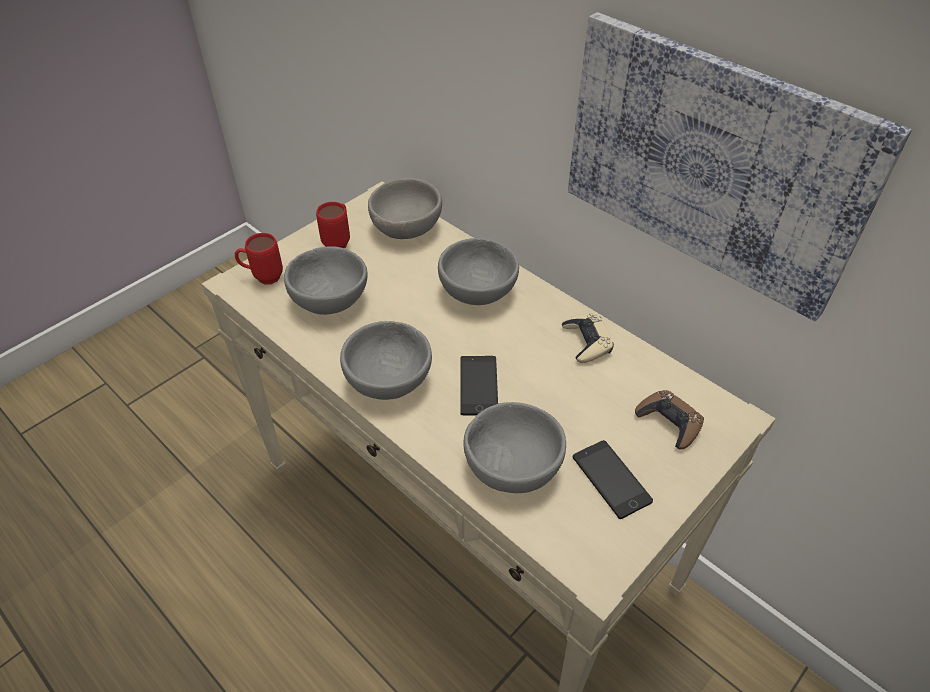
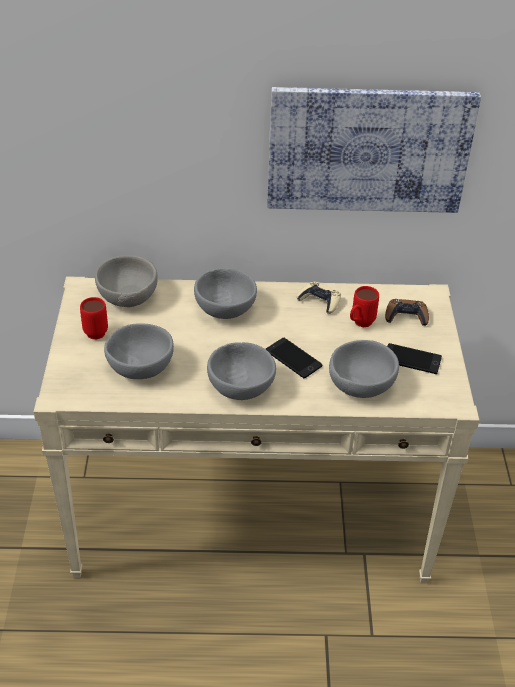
camera: 45 degrees left, 5 degrees down
red mug [235,233,283,285] -> red mug moved to [350,286,379,327]

